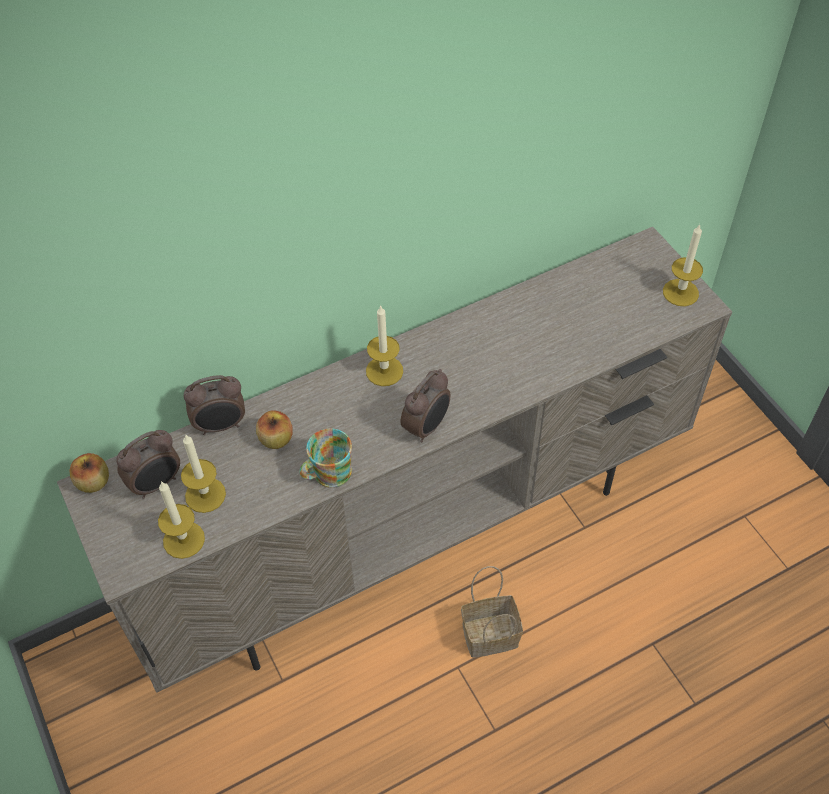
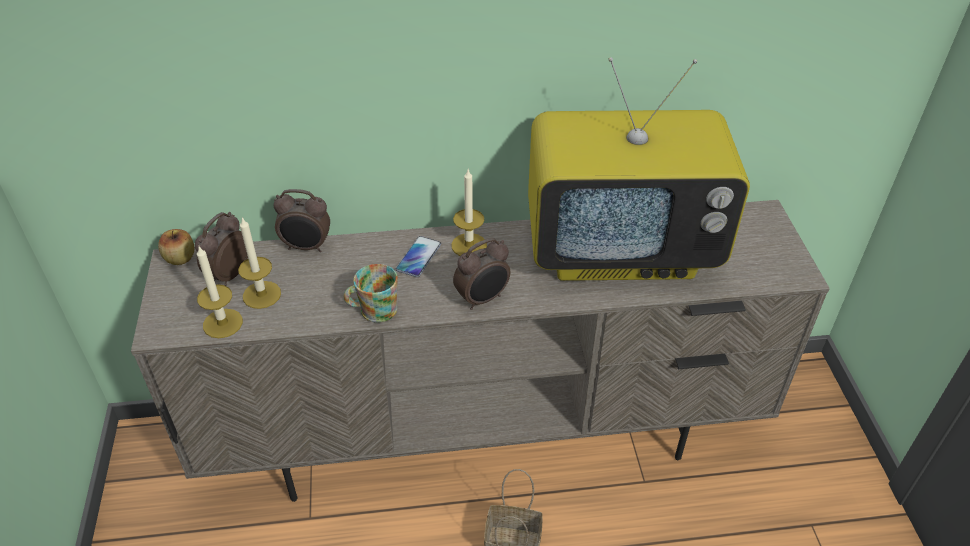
camera: 20 degrees right, 10 degrees down
alarm clock [117,430,180,499] -> alarm clock turned 135 degrees clockwise [195,212,248,286]
apple [256,410,293,449] -> none
candle [663,224,703,306] -> none
none -> phone [396,236,441,277]
none -> television [528,57,750,281]

